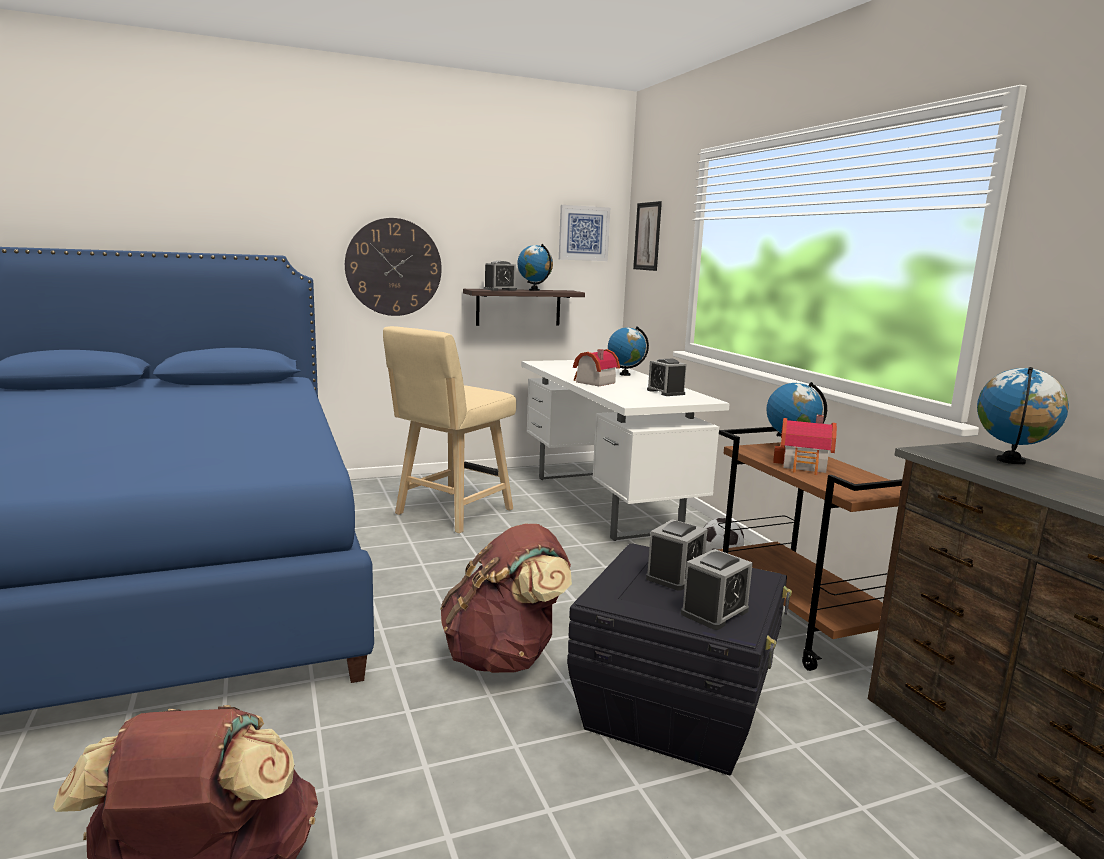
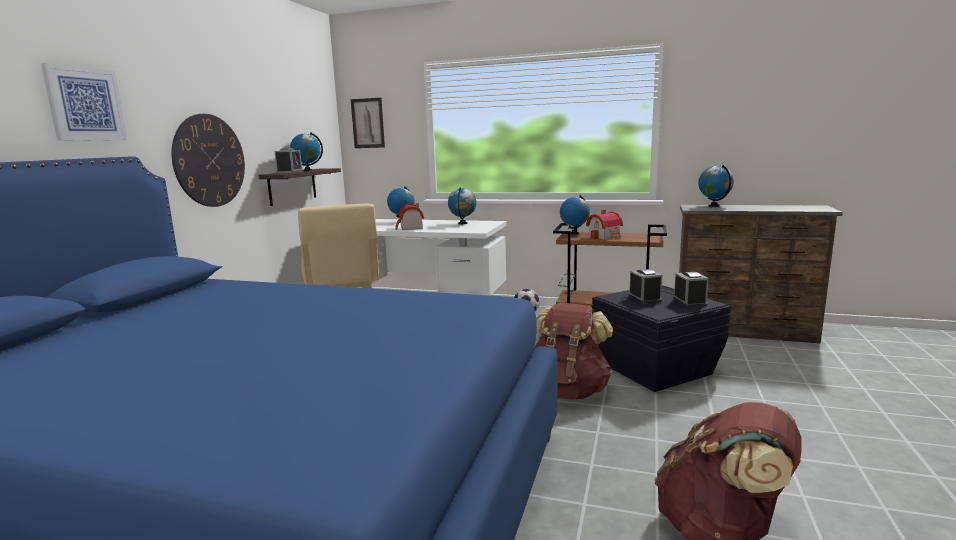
camera: 50 degrees left, 0 degrees up
picture [559,205,610,261] -> picture moved to [41,63,128,141]
alarm clock [647,359,687,396] -> globe [448,188,476,224]

